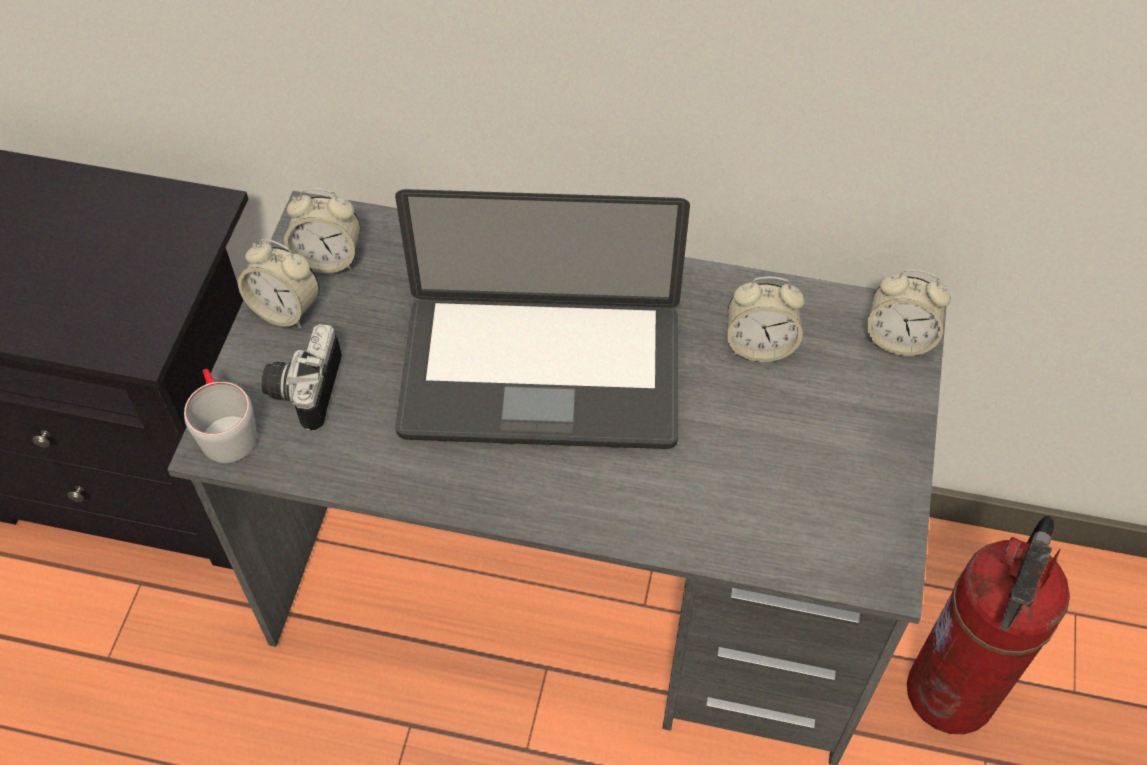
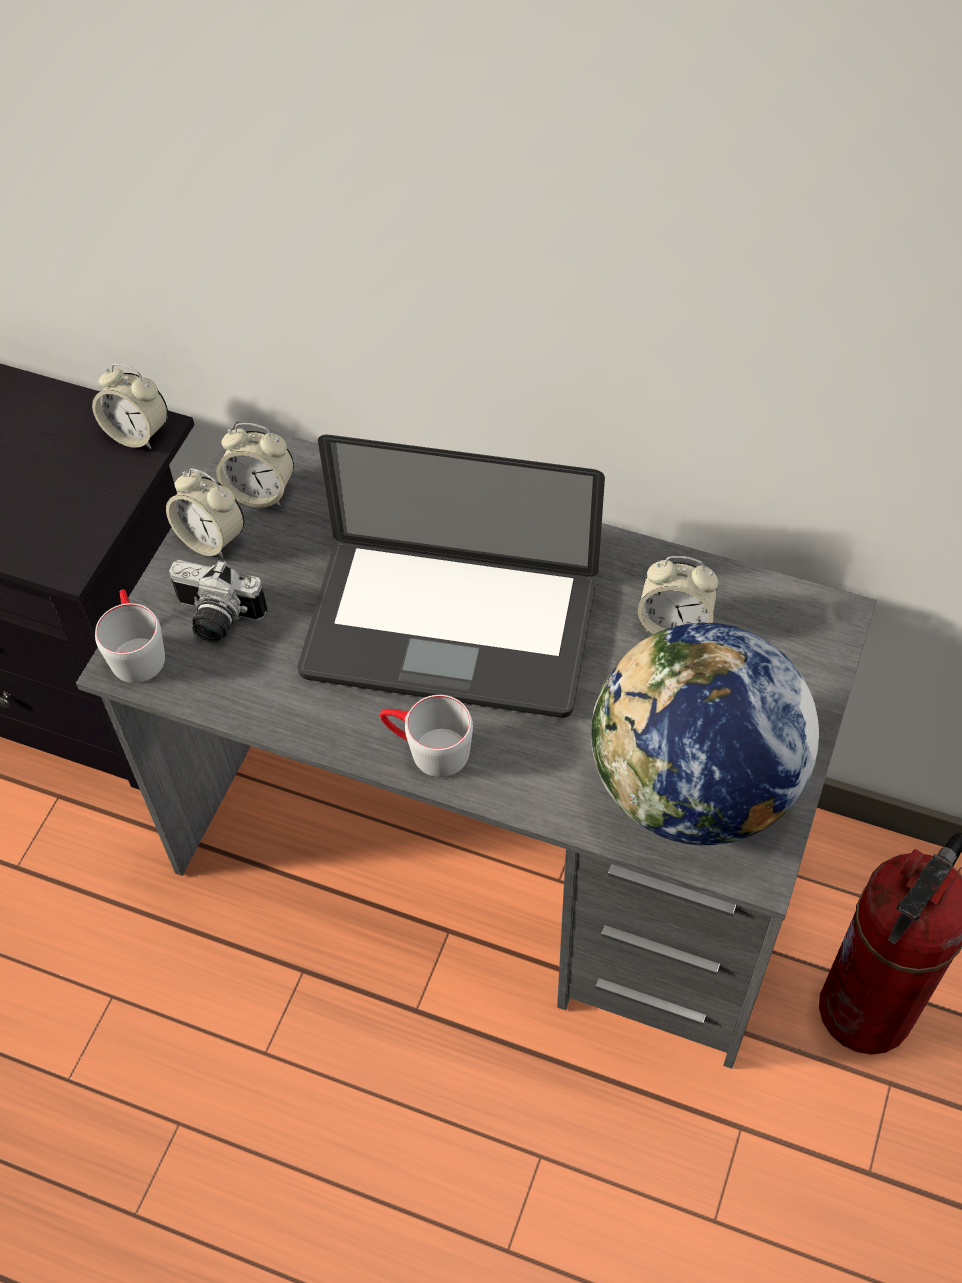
camera: 10 degrees right, 0 degrees up
camera [261,324,342,431] -> camera turned 90 degrees counterclockwise [169,560,267,642]
alarm clock [867,269,951,356] -> alarm clock moved to [92,363,168,449]
none -> grey mug [380,695,473,777]
none -> globe [591,622,819,845]

